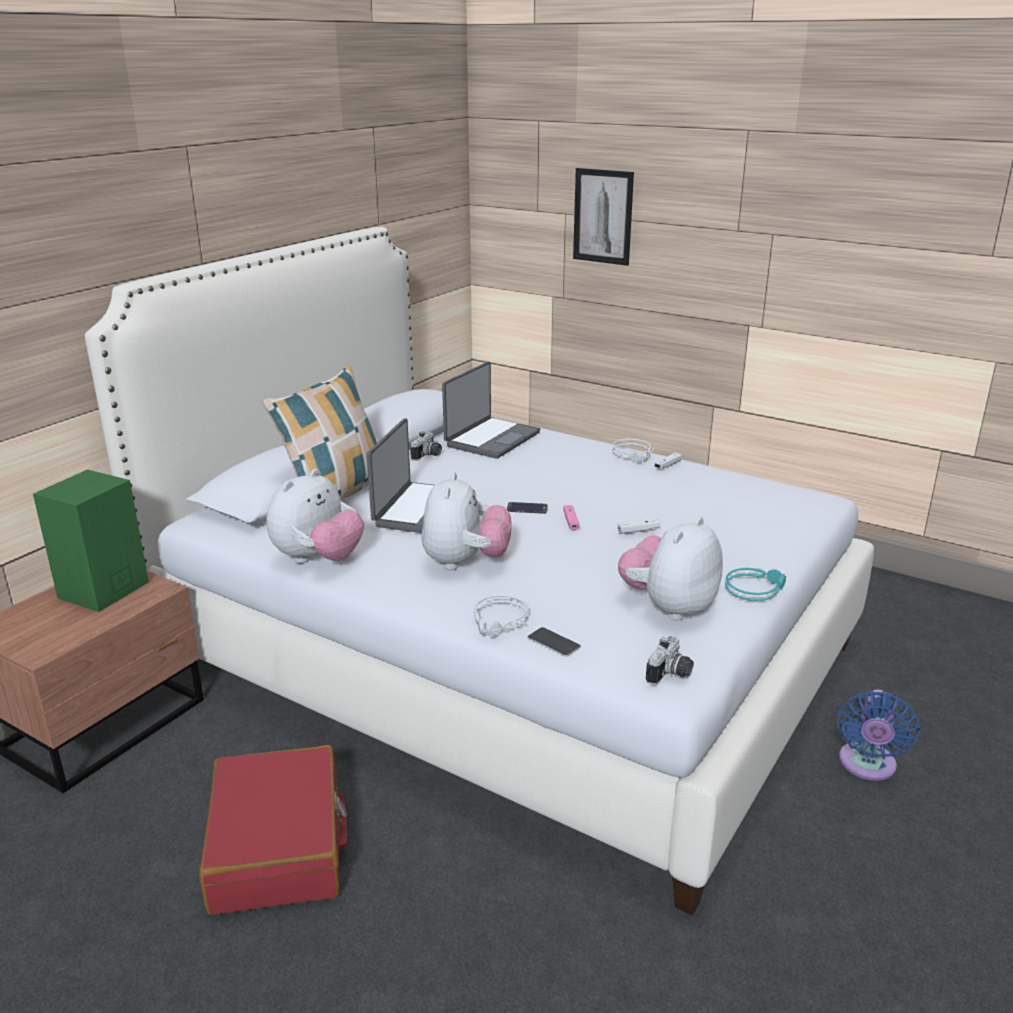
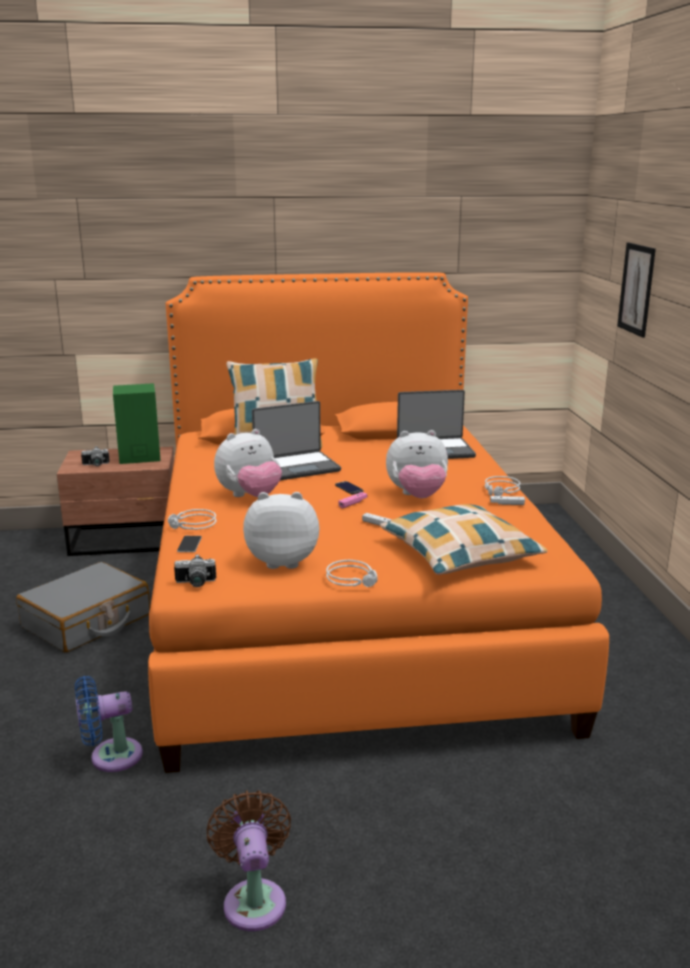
camera: 50 degrees right, 5 degrees down
white bed [85,227,874,916] -> orange bed [148,272,609,773]
red suitcase [199,745,347,915] -> grey suitcase [16,562,150,652]
plush toy [266,469,364,563] -> plush toy moved to [386,430,448,498]
camera [410,431,442,461] -> camera moved to [81,446,110,466]
turquoise headphones [725,568,786,601] -> grey headphones [326,560,378,587]
blue fan [837,689,920,781] -> blue fan moved to [75,676,143,772]
none -> brown fan [207,790,291,931]
none -> pillow [380,504,548,575]

